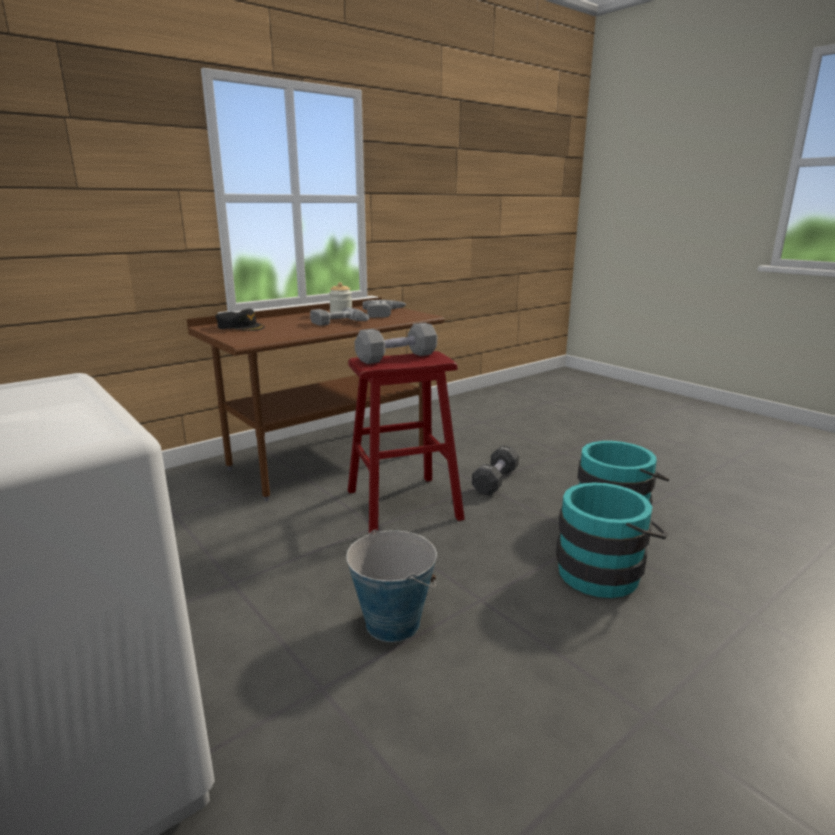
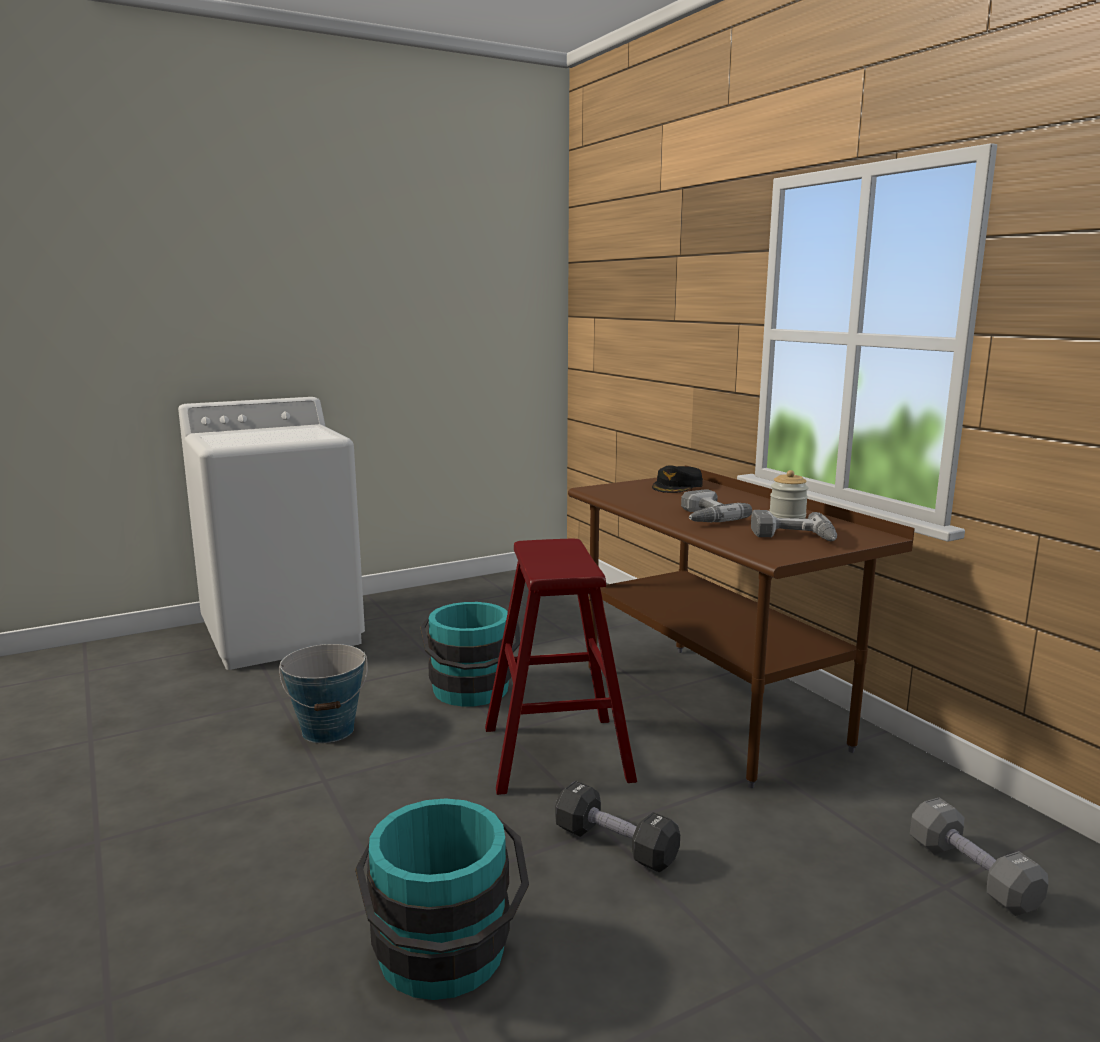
camera: 100 degrees right, 5 degrees down
grey dumbbell [355,322,437,364] -> grey dumbbell moved to [910,798,1048,916]
turquoise bucket [556,482,668,598] -> turquoise bucket moved to [420,602,520,706]

